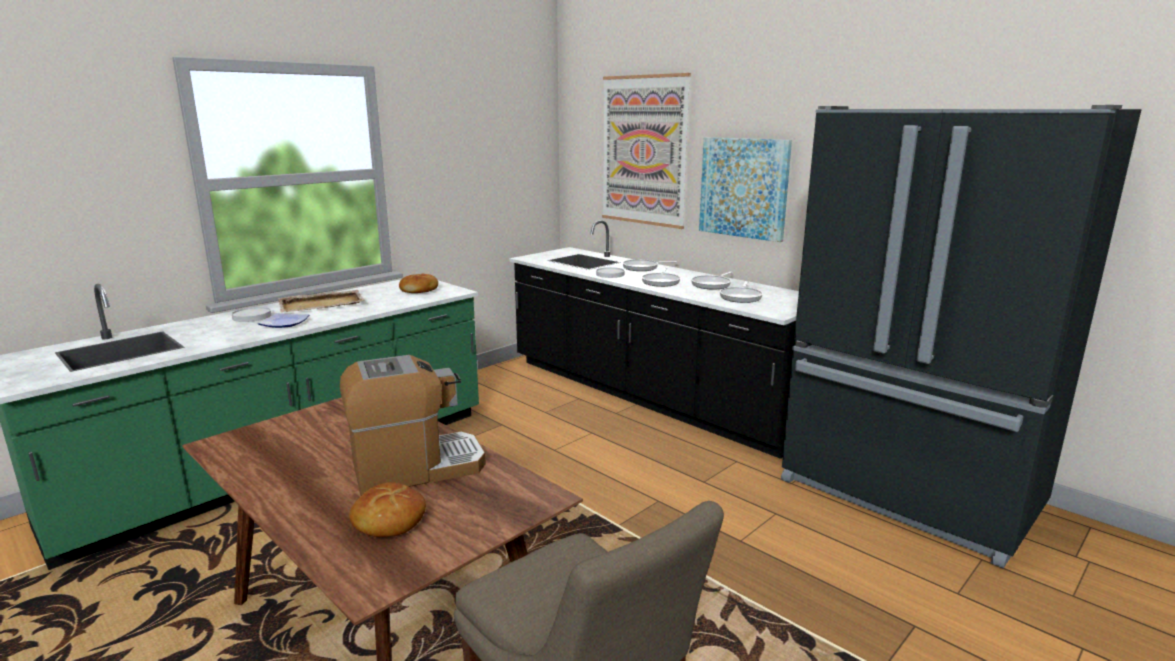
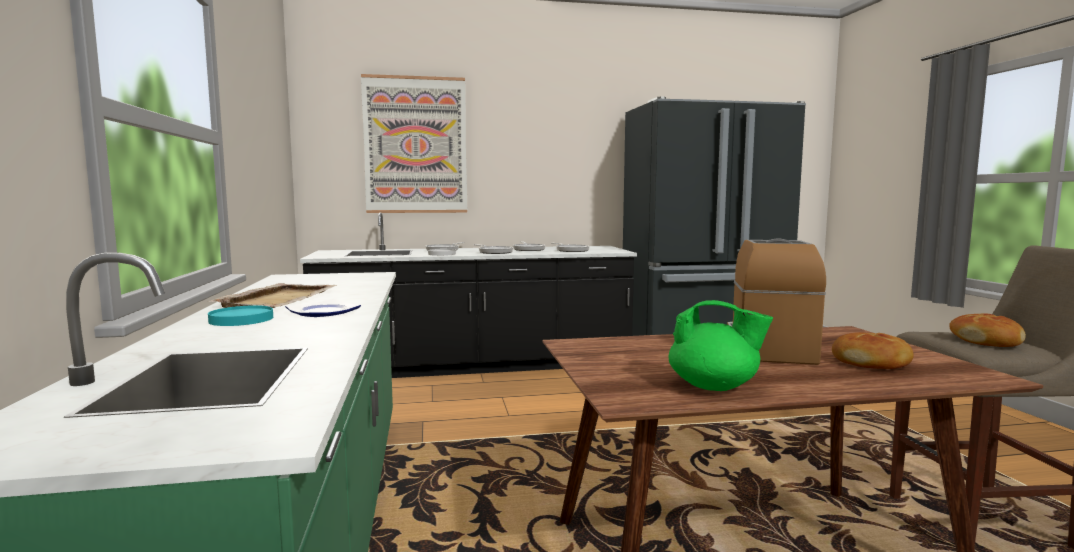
camera: 55 degrees left, 10 degrees down
white plate [232,307,271,322] -> turquoise plate [208,305,273,326]
bread [399,274,438,293] -> bread moved to [949,313,1026,347]
picture [699,137,792,242] -> none
none -> green teapot [668,300,773,391]

